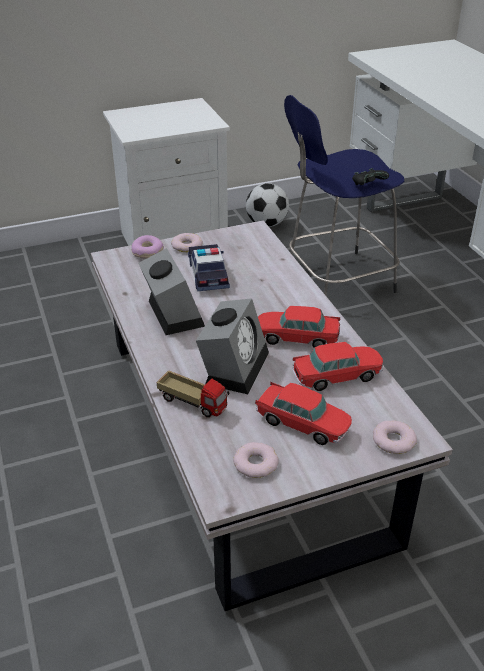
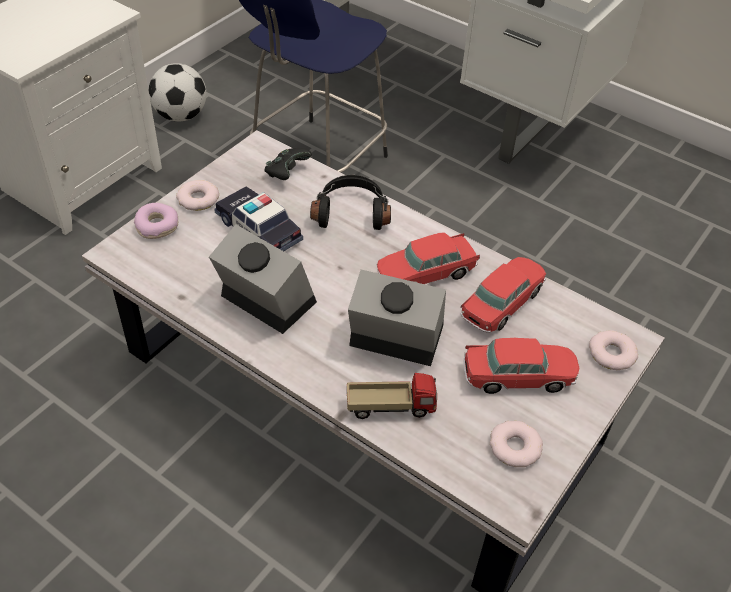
camera: 35 degrees left, 10 degrees up
alarm clock [196,298,269,394] -> alarm clock turned 60 degrees counterclockwise [348,269,446,366]
black game controller [352,168,389,185] -> black game controller moved to [264,148,312,180]
none -> black headphones [310,175,391,230]

